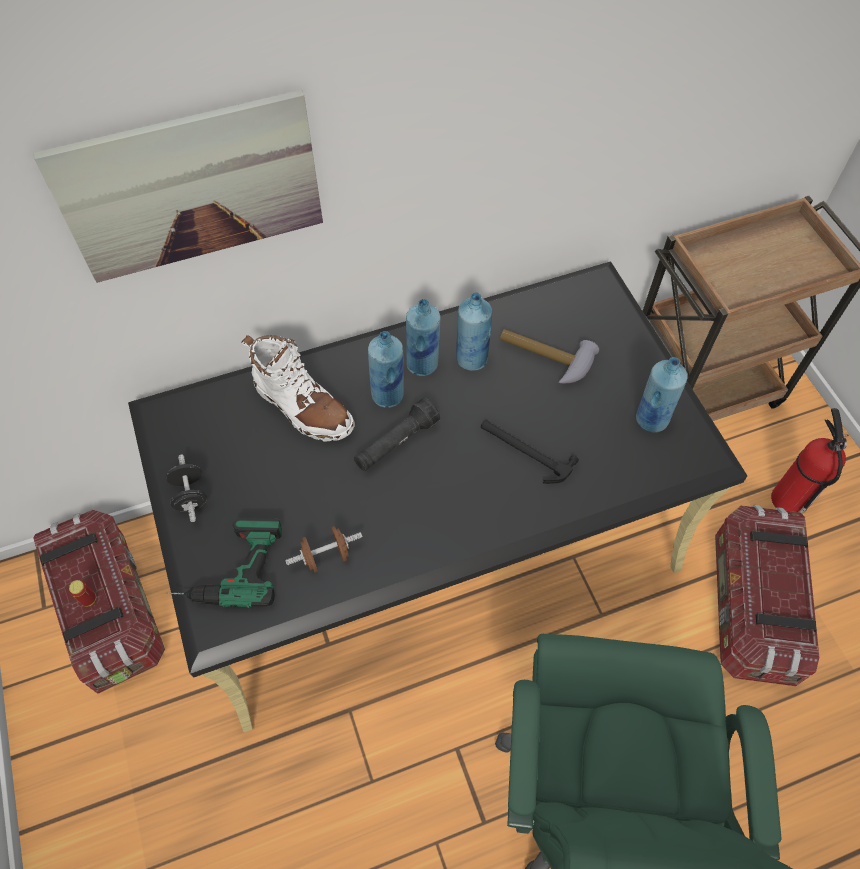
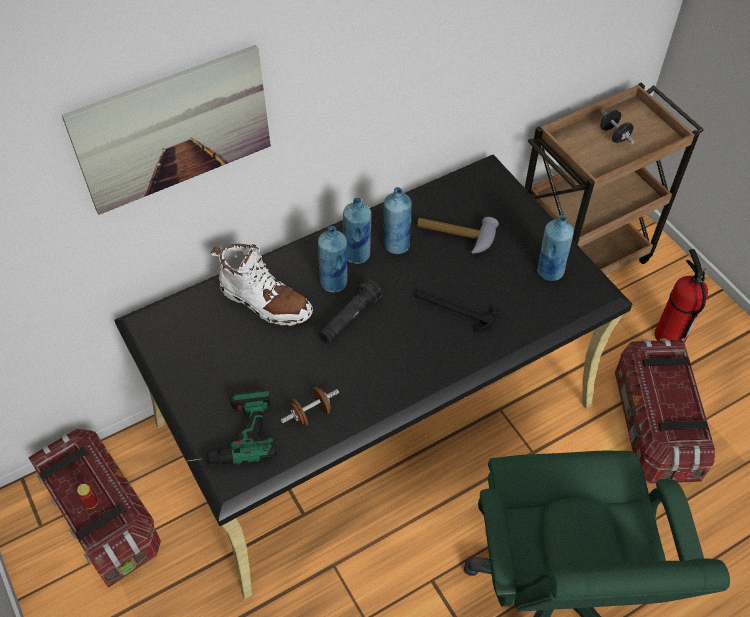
camera: 10 degrees left, 5 degrees down
black dumbbell [166,454,207,522] -> black dumbbell moved to [600,109,634,144]

